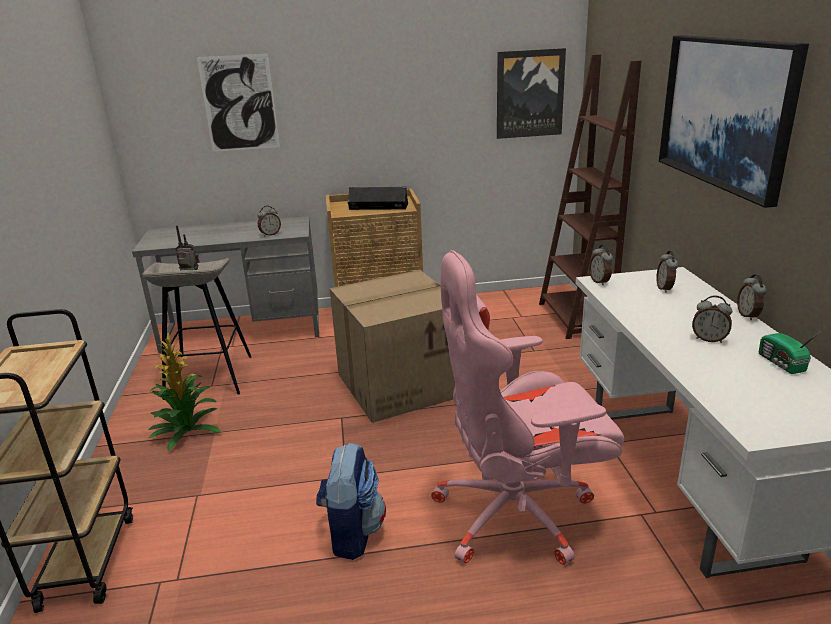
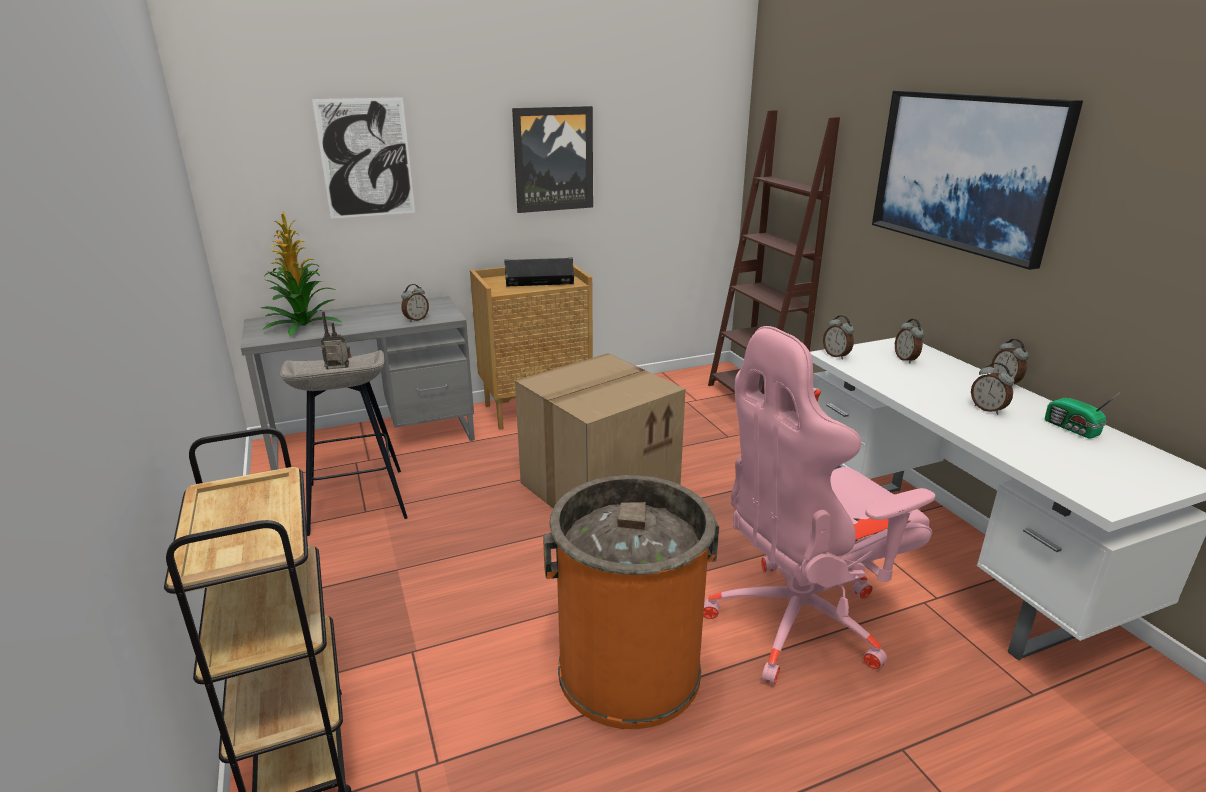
camera: 15 degrees left, 0 degrees up
potted plant [148,333,221,451] -> potted plant moved to [261,211,342,336]
backpack [316,443,386,560] -> orange trash can [543,475,719,729]
picture [497,48,566,139] -> picture moved to [512,106,593,213]
alarm clock [692,296,732,343] -> alarm clock turned 45 degrees clockwise [971,363,1014,415]

